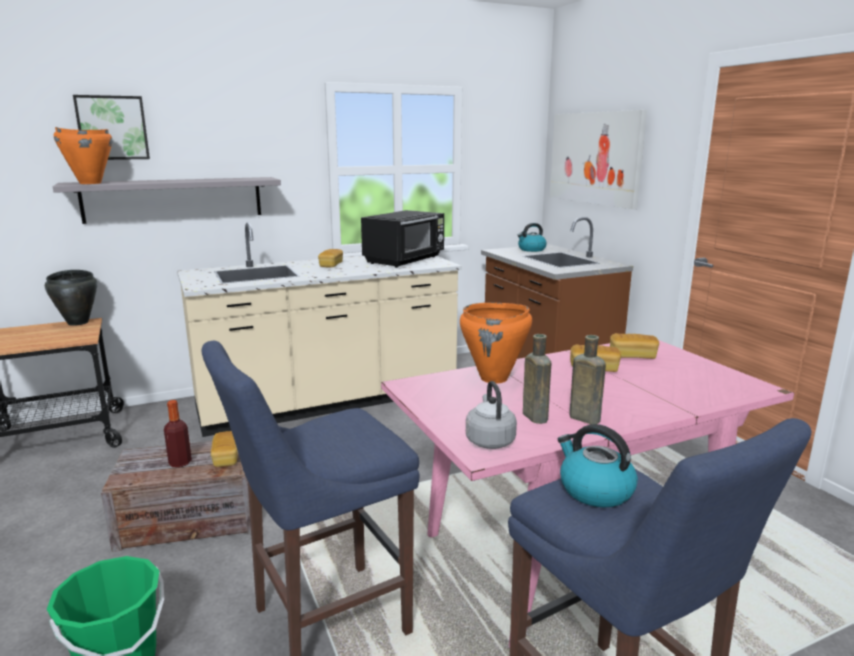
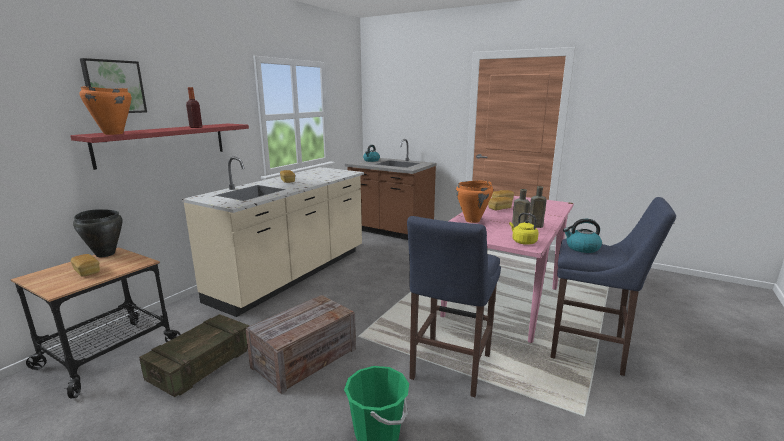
camera: 35 degrees left, 0 degrees up
grey shelf [53,177,281,224] -> red shelf [70,123,249,170]
bottle [164,400,192,468] -> bottle moved to [186,87,202,128]
bread [211,431,238,467] -> bread moved to [71,254,100,277]
black microwave [361,210,444,268] -> none
grey kettle [466,381,517,449] -> yellow kettle [509,213,539,245]
picture [550,110,647,209] -> none
none -> crate [139,314,249,397]

